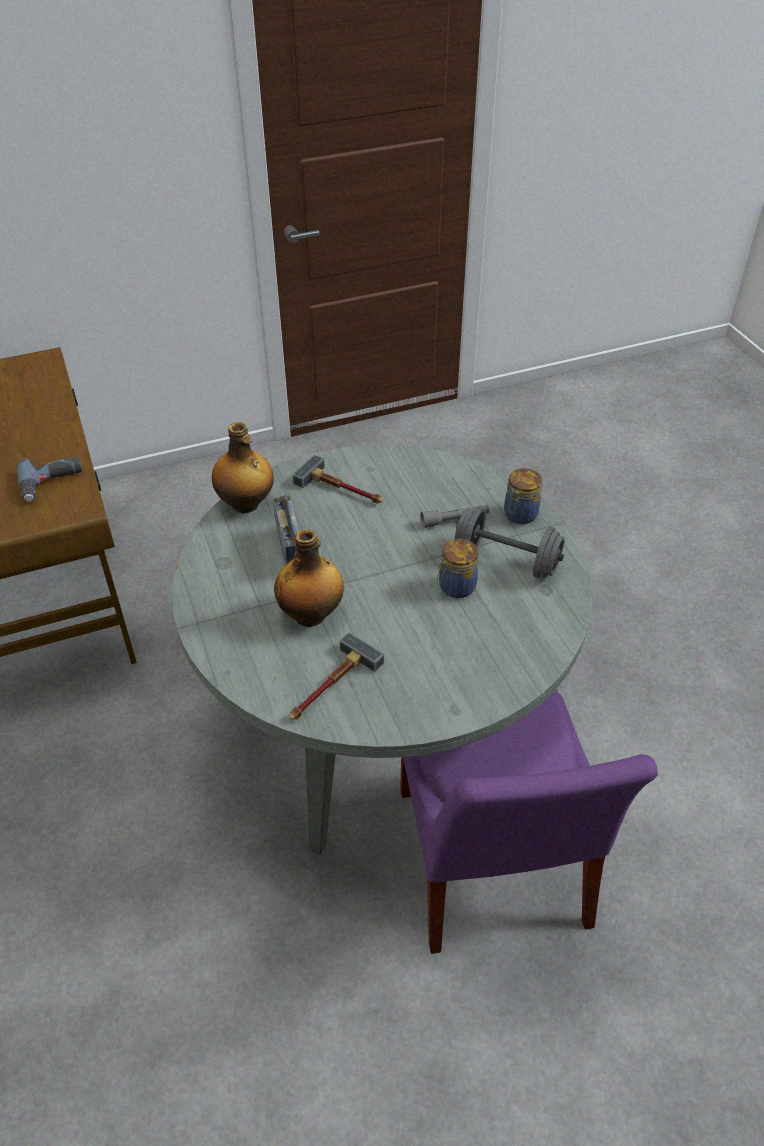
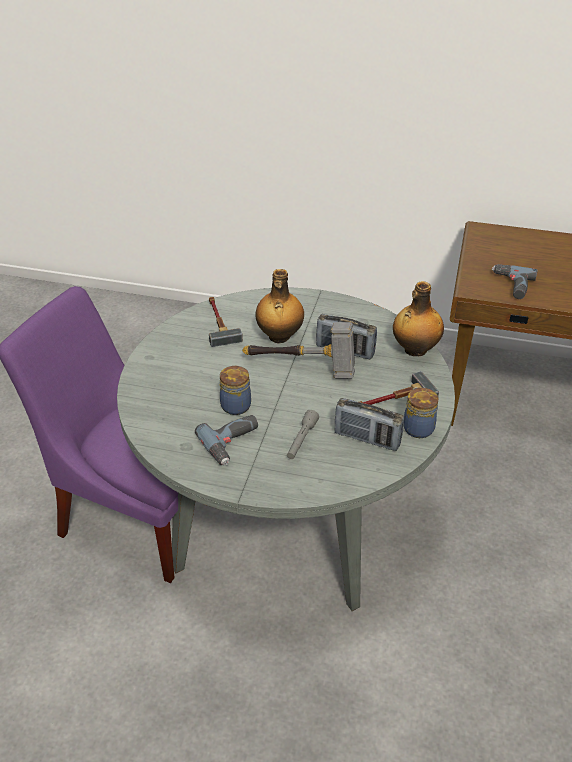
camera: 125 degrees right, 5 degrees down
grey dumbbell [455,506,565,578] -> power drill [195,415,258,465]
jar [504,468,542,524] -> jar moved to [404,387,438,438]
none -> hammer [242,322,355,379]
none -> radio [335,398,404,451]

